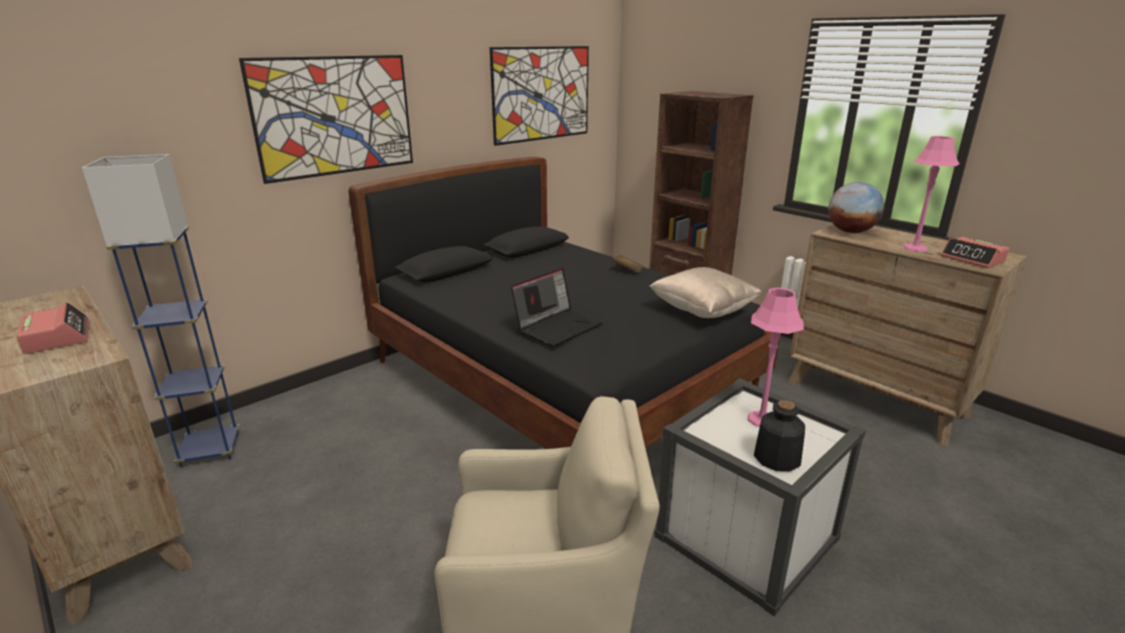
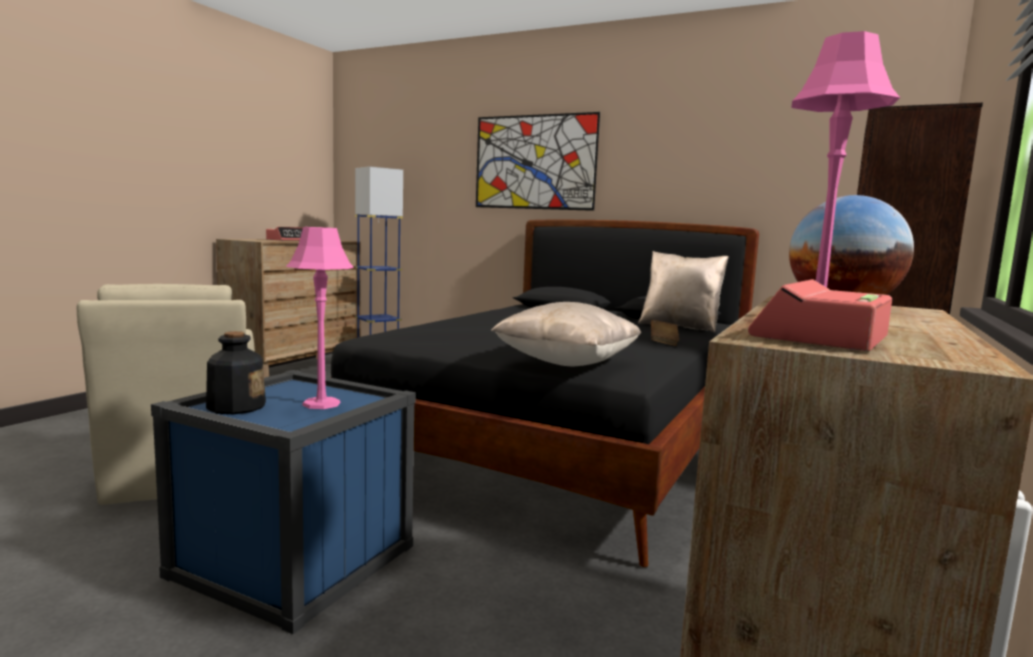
camera: 70 degrees right, 15 degrees down
picture [490,46,589,146] -> none
laptop [511,268,603,347] -> none
white storage box [655,378,866,616] -> blue storage box [151,370,416,634]
none -> beige pillow [638,251,729,333]

